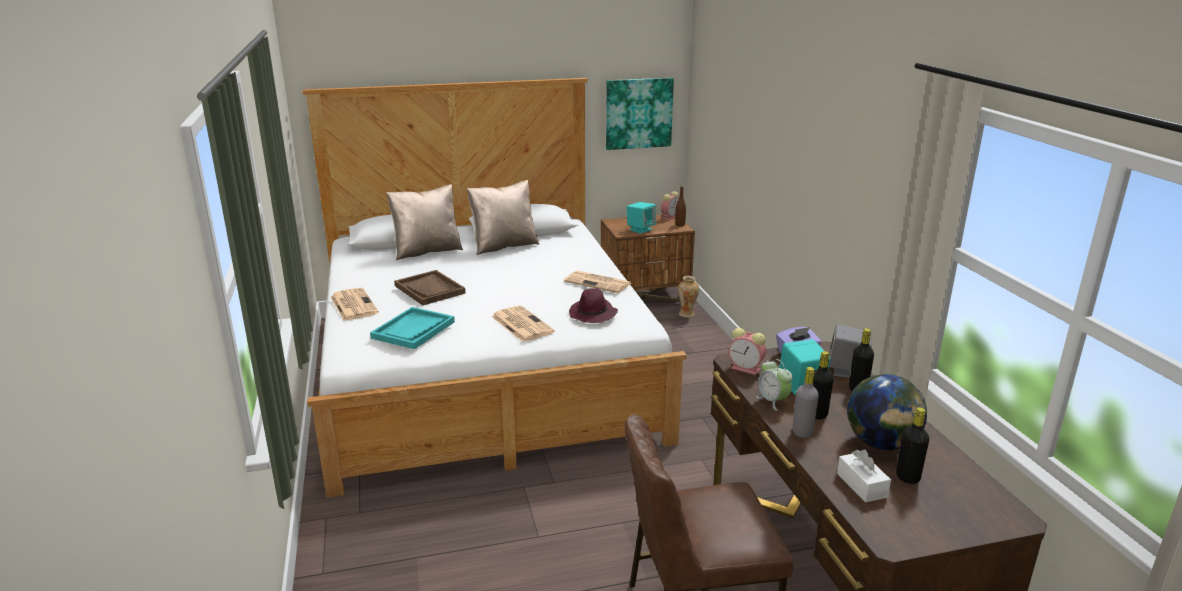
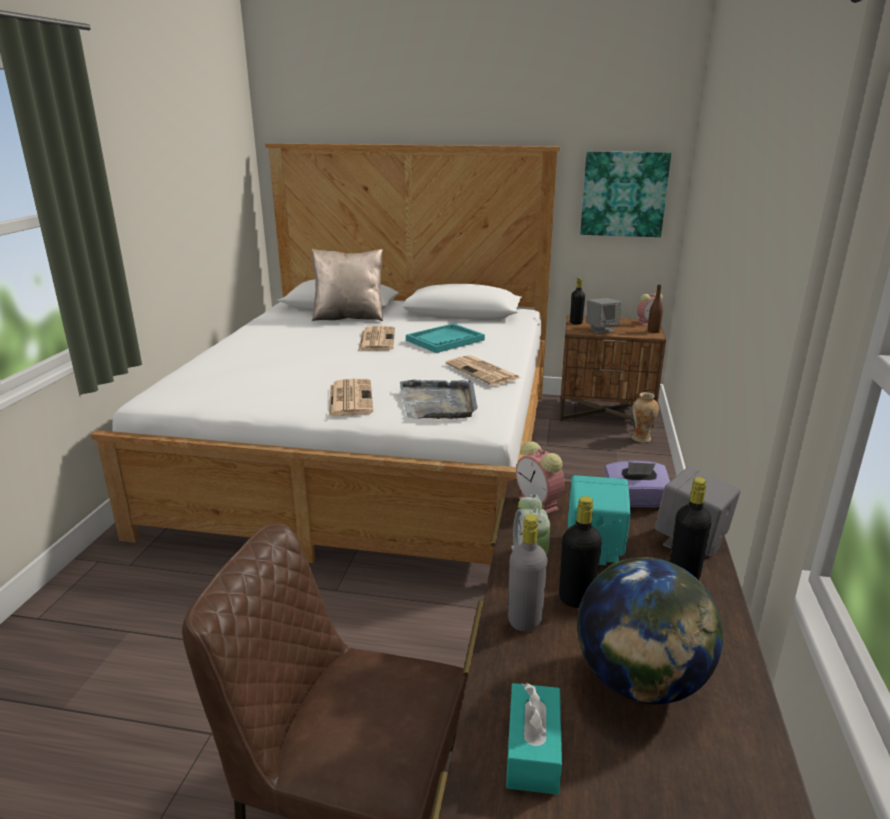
camera: 25 degrees right, 0 degrees up
newspaper [331,288,379,321] -> newspaper moved to [358,326,395,351]
turquoise tray [370,307,455,349] -> turquoise tray moved to [406,323,485,353]
brown tray [394,270,466,306] -> none
beige pillow [467,180,539,255] -> none
purple hat [569,288,618,323] -> grey tray [400,380,478,419]
turquoise speaker [626,202,656,234] -> grey speaker [586,298,621,334]
white tissue box [837,449,891,502] -> turquoise tissue box [506,683,562,795]
black bottle [896,407,929,484] -> black bottle moved to [570,277,585,325]

